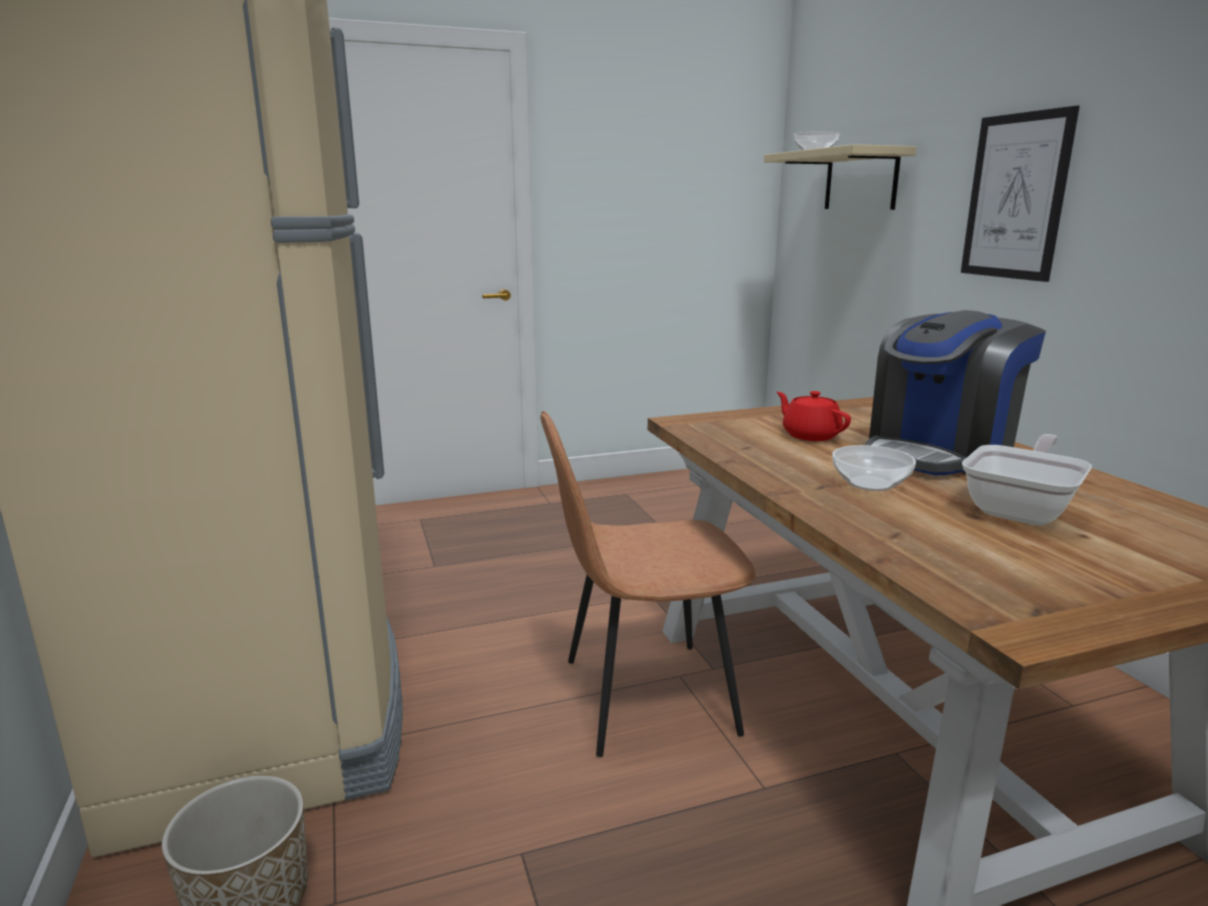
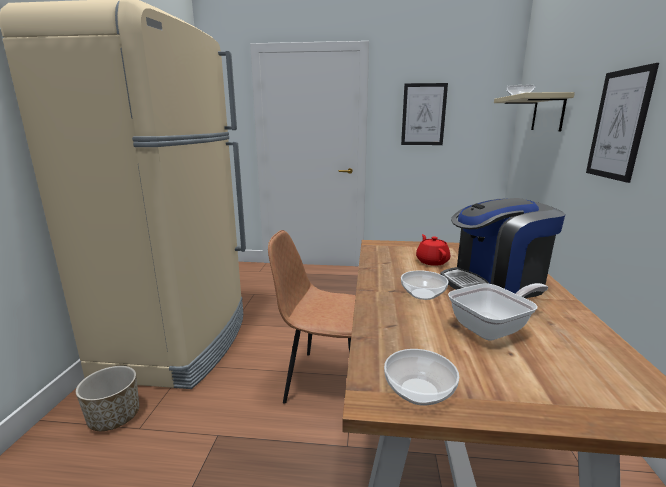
camera: 25 degrees right, 0 degrees up
none -> bowl [384,349,459,406]
none -> picture [401,83,448,145]

